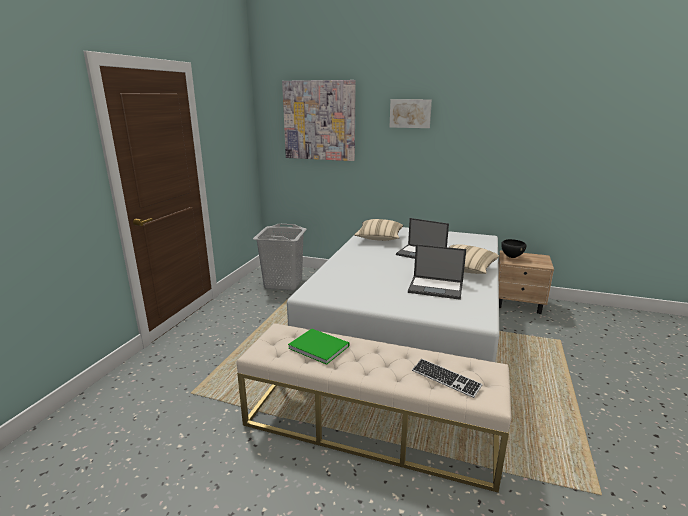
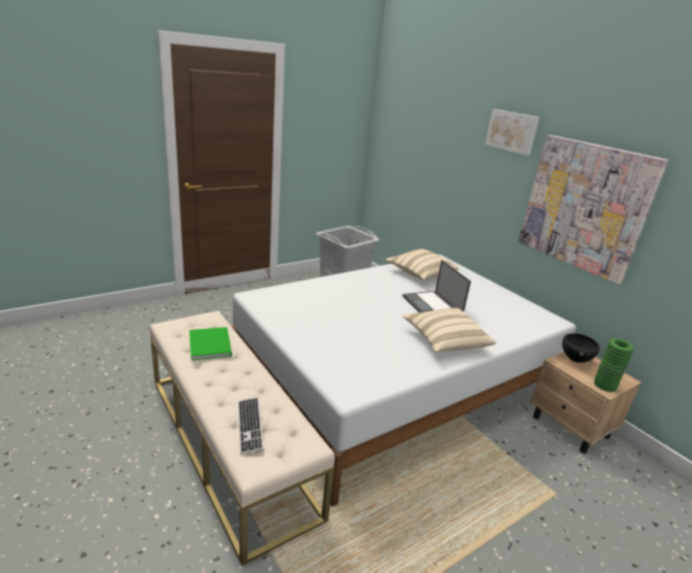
camera: 35 degrees right, 5 degrees up
picture [282,80,356,161] -> picture moved to [518,135,668,284]
laptop [408,244,466,300] -> none
none -> green vase [594,338,634,392]

